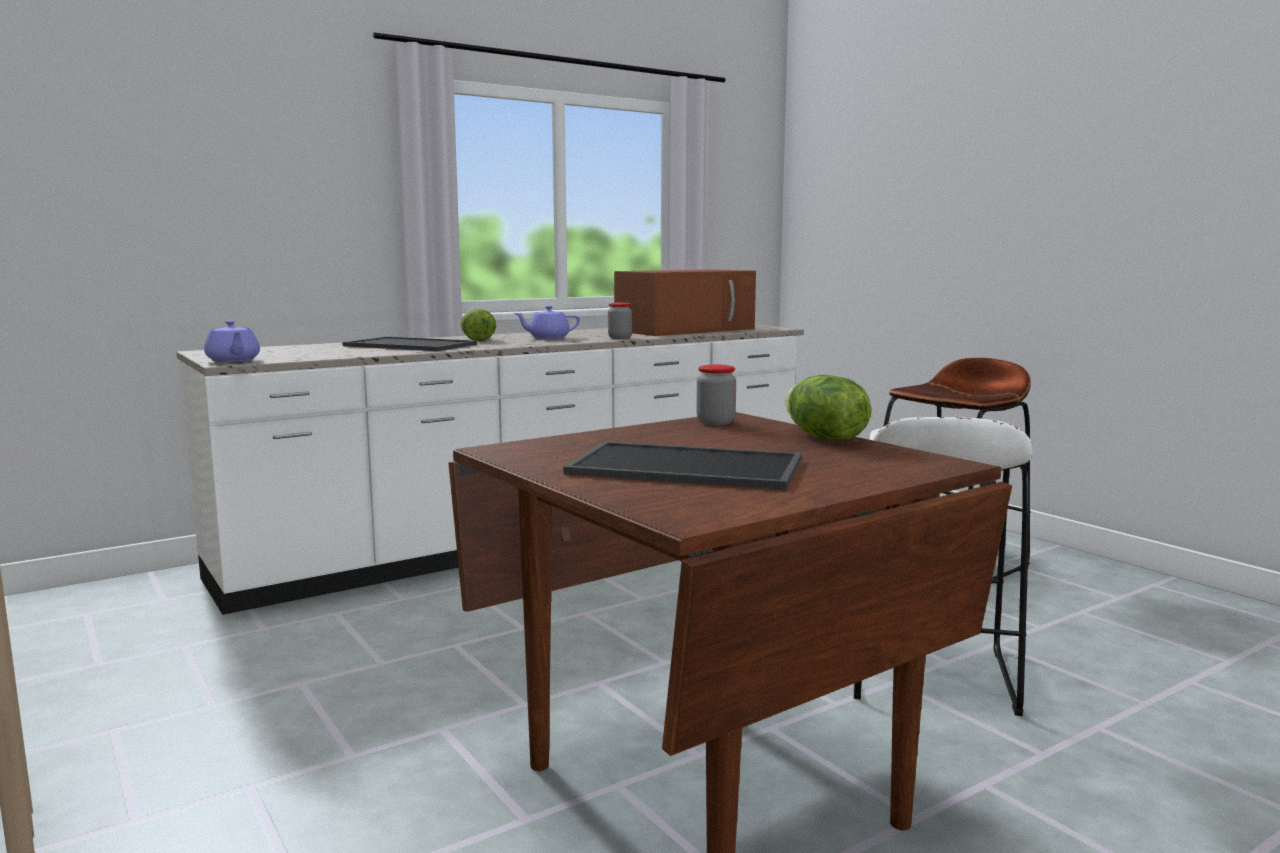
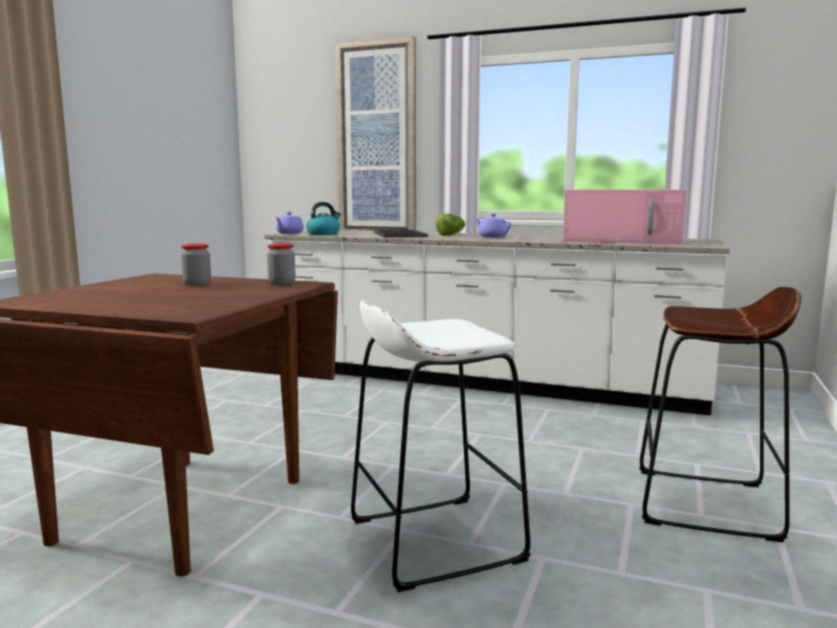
camera: 55 degrees right, 0 degrees up
tray [563,441,802,490] -> none
jar [608,302,632,339] -> jar moved to [181,244,211,286]
brown microwave [614,269,756,336] -> pink microwave [563,190,687,245]
lettuce [786,375,871,440] -> none
none -> kettle [306,202,341,235]
none -> picture [335,36,416,231]

